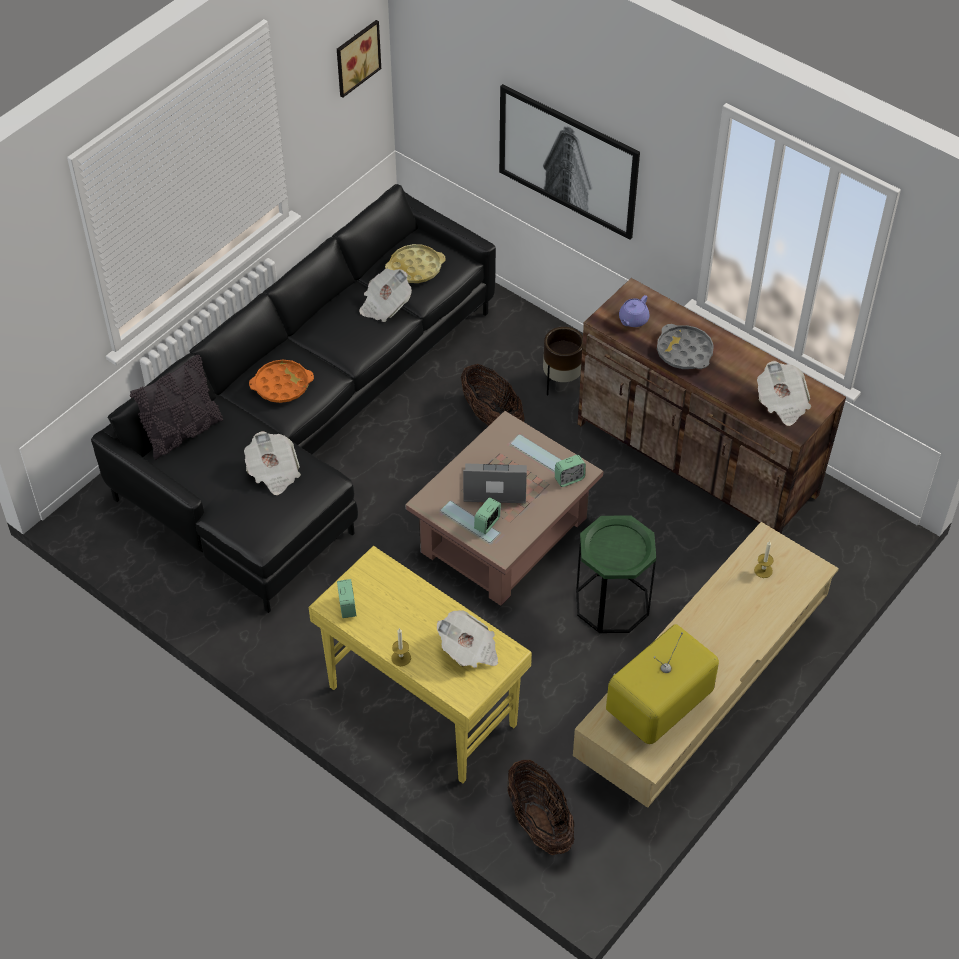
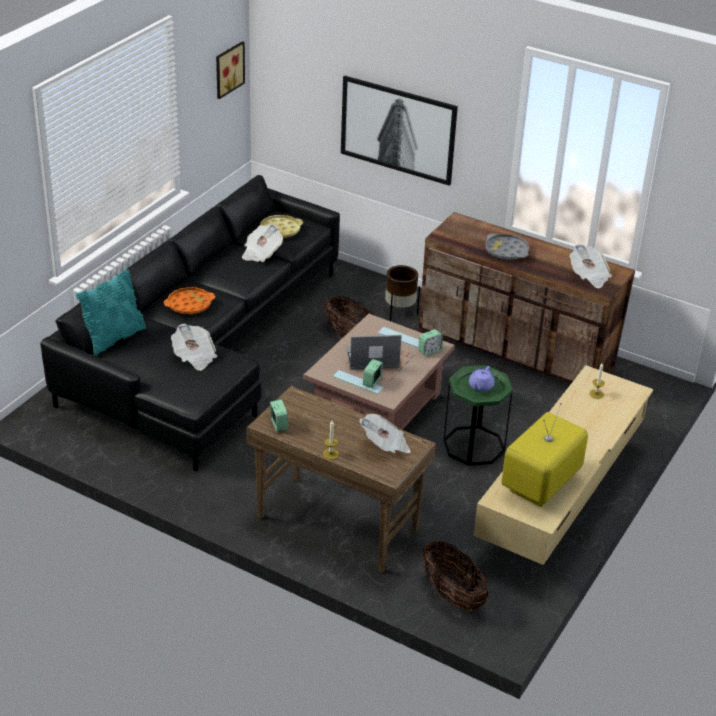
camera: 10 degrees left, 15 degrees down
black pillow [130,355,223,460] -> turquoise pillow [76,269,146,356]
yellow console table [309,546,532,783] -> brown console table [247,386,436,573]
purple teapot [619,295,649,327] -> purple teapot moved to [469,366,495,392]

